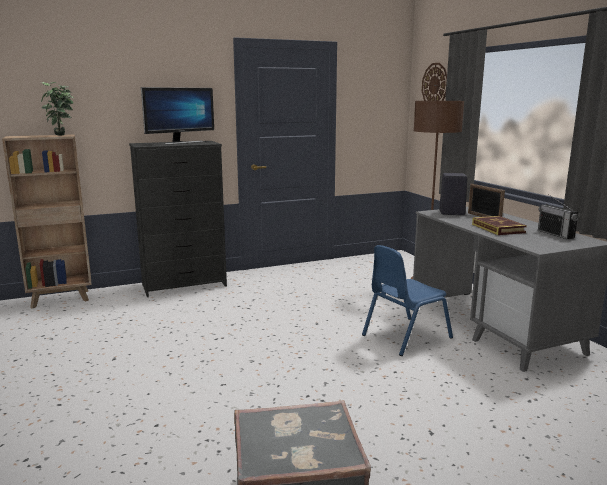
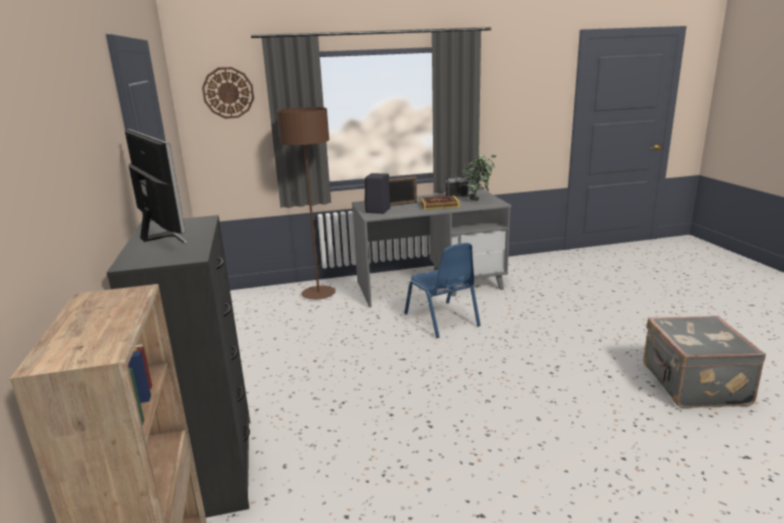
camera: 80 degrees left, 5 degrees up
potted plant [41,82,74,136] -> potted plant moved to [463,154,496,201]

